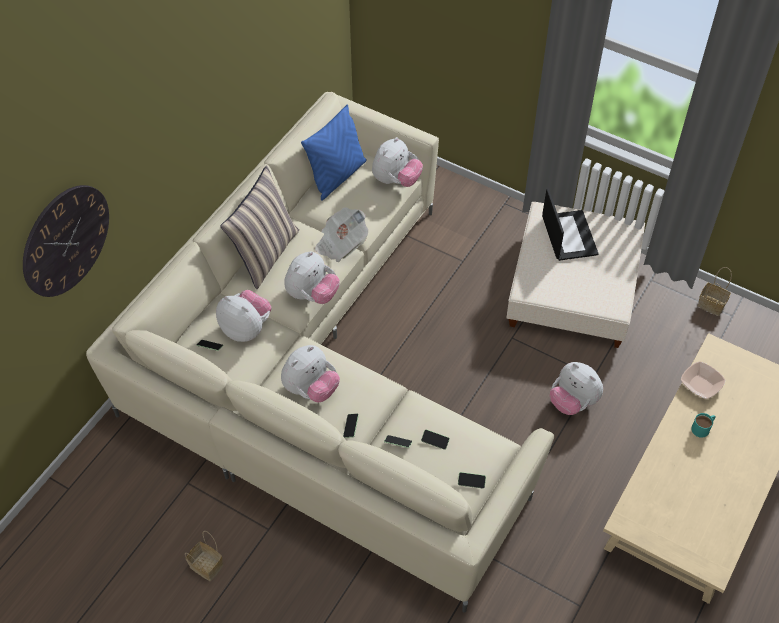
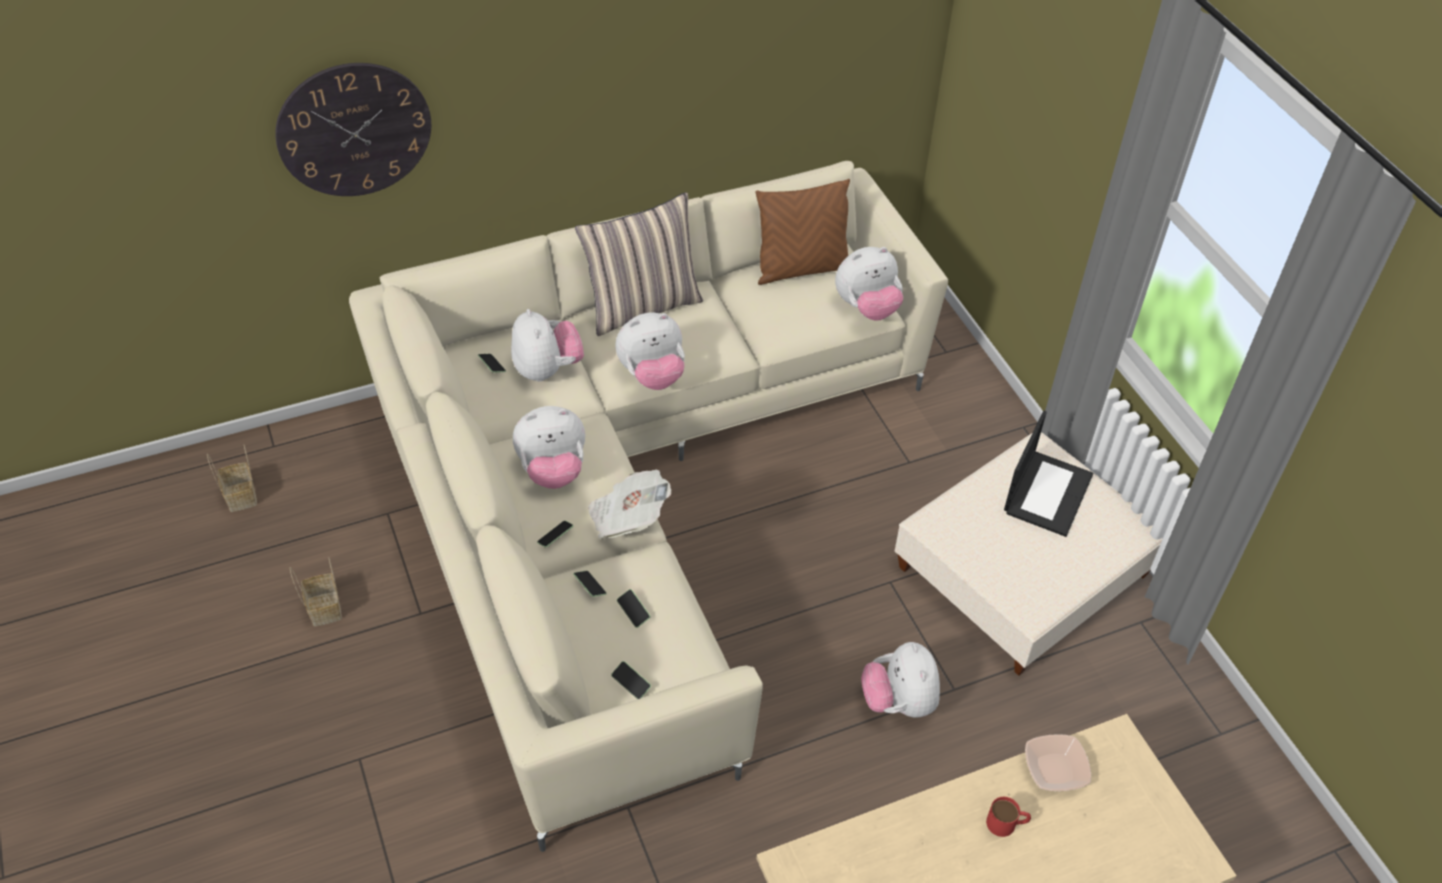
camera: 35 degrees right, 5 degrees down
blue pillow [301,104,367,201] -> brown pillow [756,179,850,285]
newspaper [315,207,368,262] -> newspaper moved to [588,470,671,539]
turquoise mug [691,413,716,438] -> red mug [986,797,1031,837]
basket [698,267,732,316] -> basket moved to [207,445,257,512]

